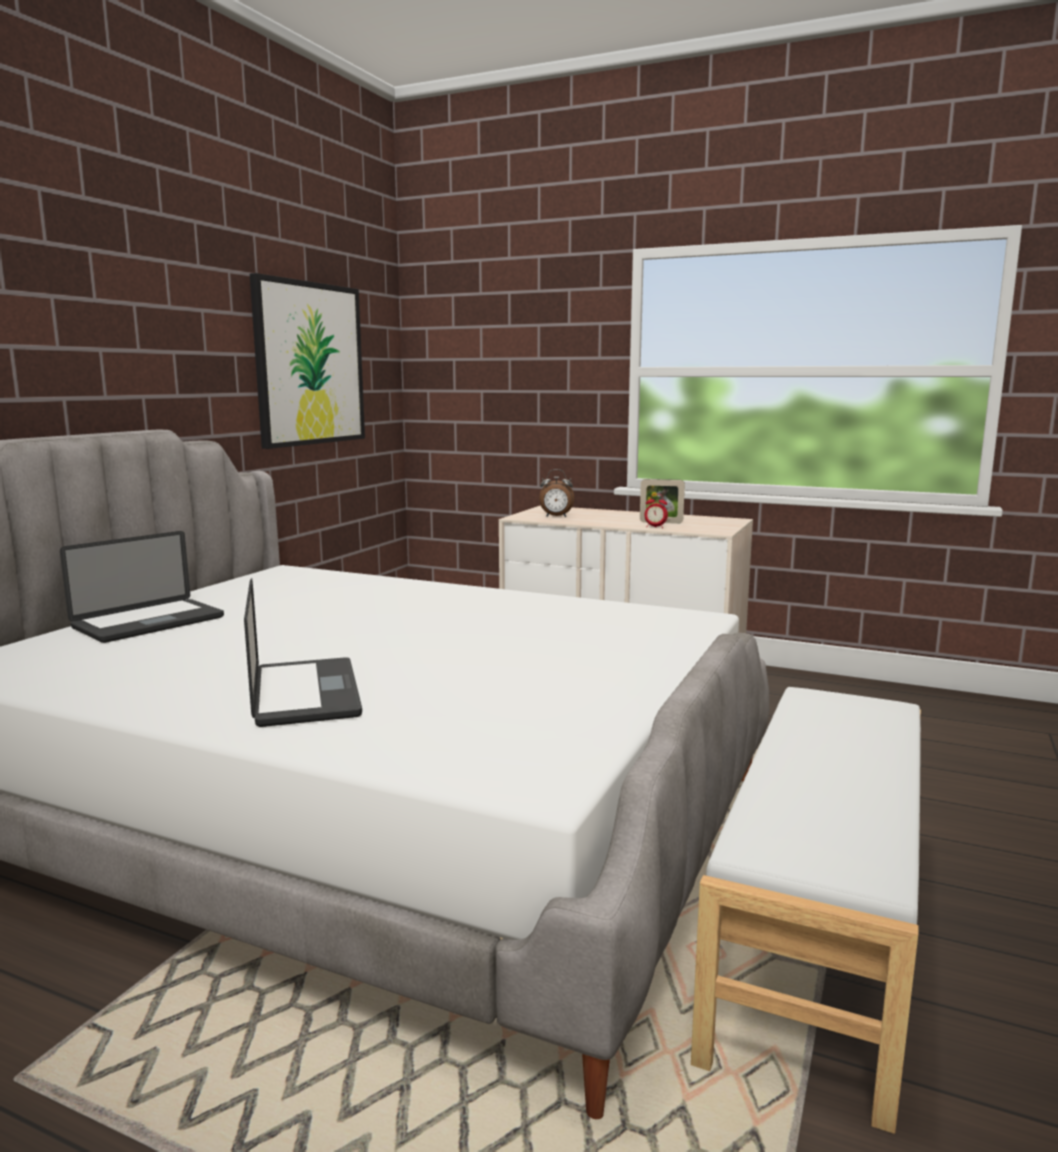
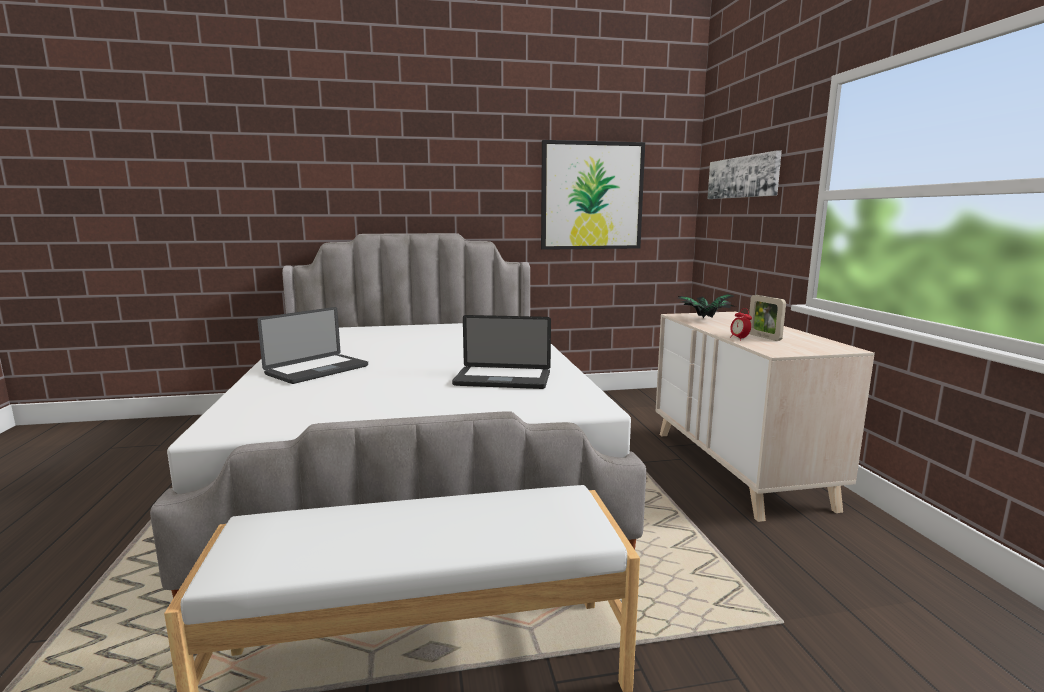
camera: 55 degrees right, 0 degrees up
laptop [60,531,224,643] -> laptop moved to [452,315,551,389]
alarm clock [539,469,574,517] -> potted plant [678,294,736,318]
none -> picture [707,150,782,199]

